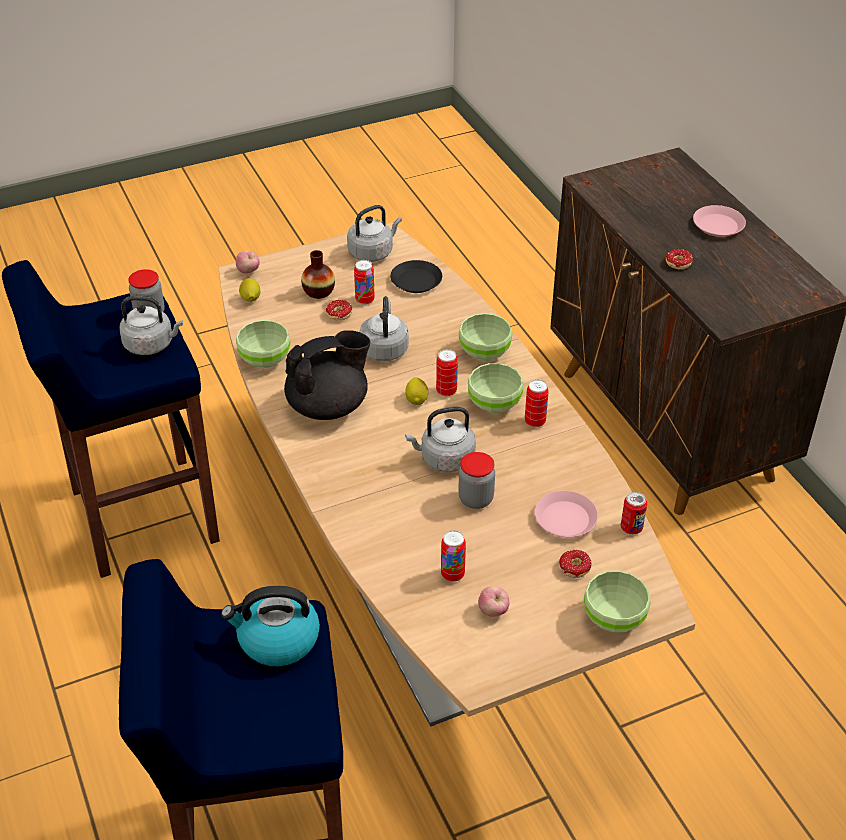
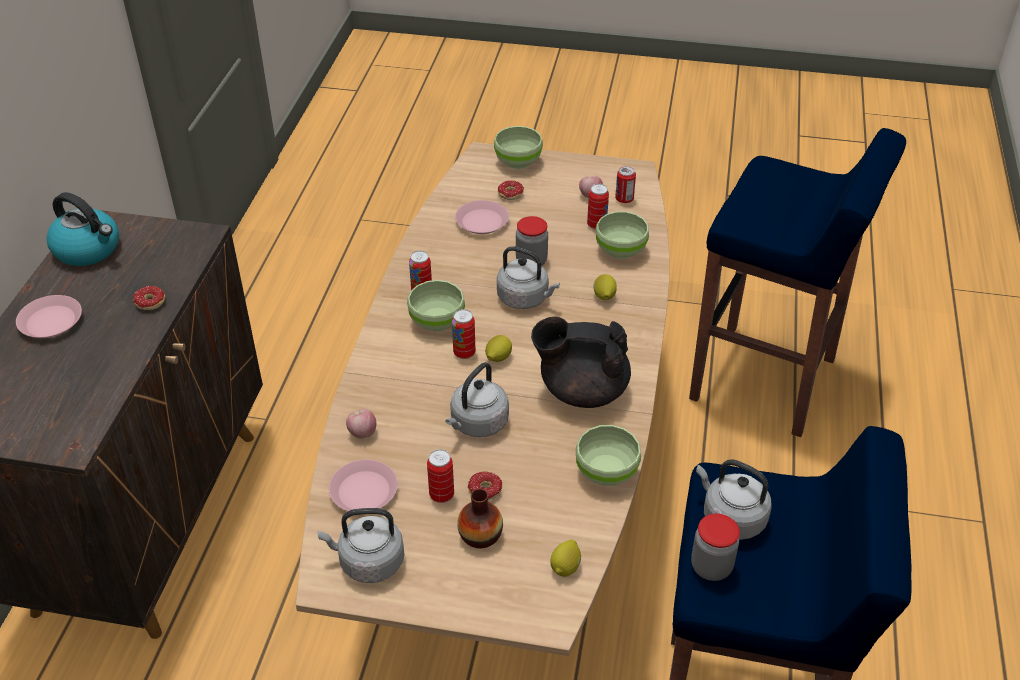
camera: 145 degrees left, 0 degrees up
kettle [221,586,320,666] -> kettle moved to [46,192,119,266]
apple [236,251,260,274] -> apple moved to [346,408,376,439]
black plate [390,260,442,293] -> pink plate [329,460,398,511]
green bowl [459,313,512,361] -> green bowl moved to [596,211,649,259]
can [621,492,647,534] -> can moved to [615,166,636,203]
none -> lemon [593,274,617,300]

